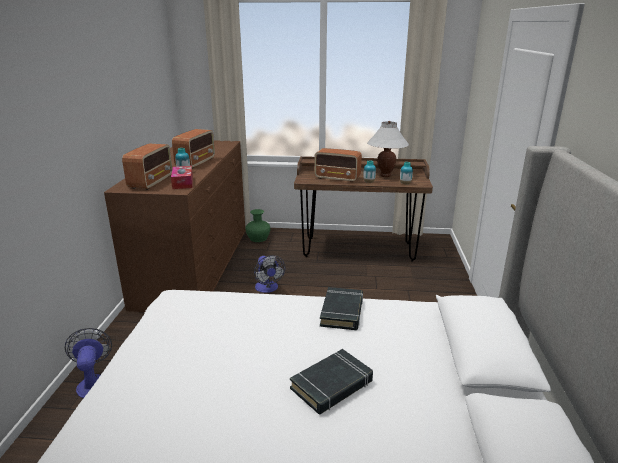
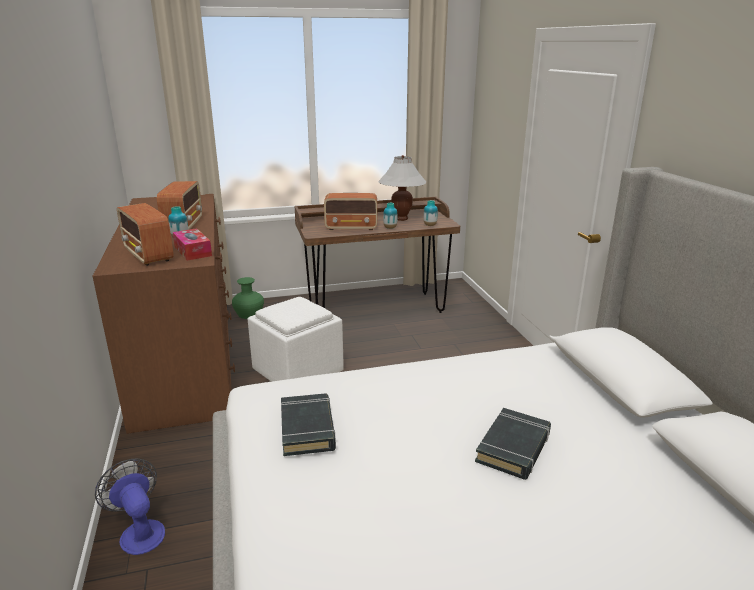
camera: 20 degrees left, 0 degrees up
radio [122,143,172,190] -> radio turned 150 degrees clockwise [117,203,174,266]
fan [254,255,286,293] -> white ottoman [248,297,344,382]
black book [320,287,363,330] -> black book moved to [281,393,336,456]

